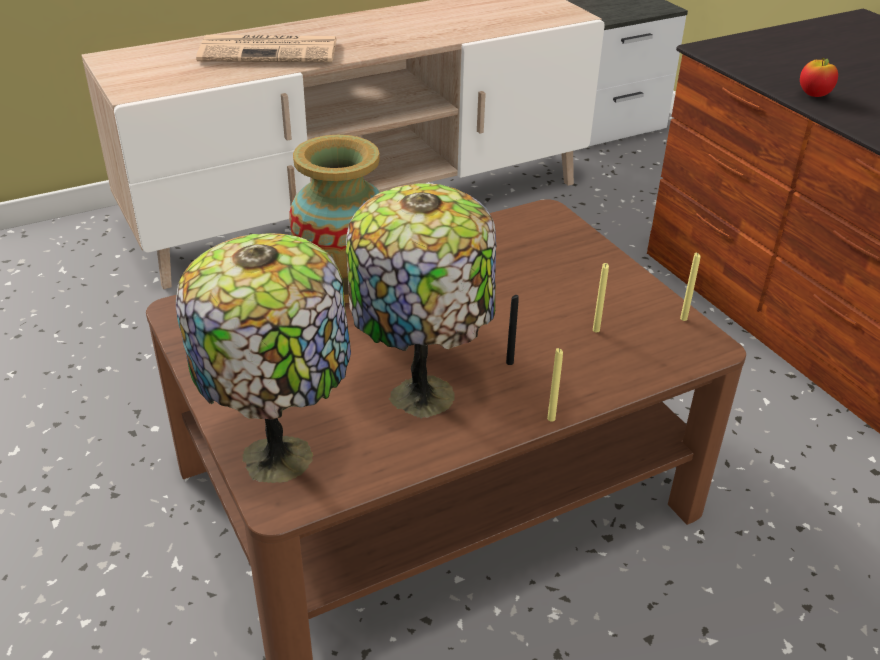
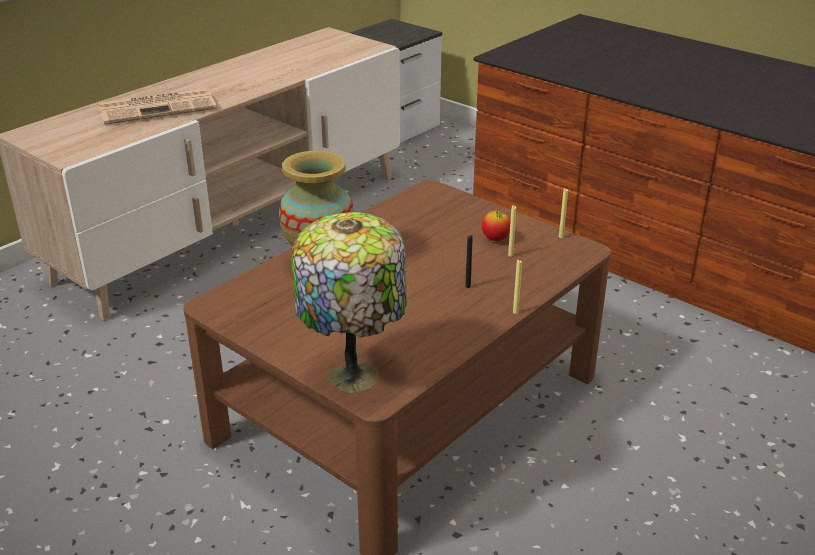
camera: 20 degrees left, 5 degrees down
table lamp [346,183,496,418] -> none
apple [800,58,838,97] -> apple moved to [482,211,511,241]

